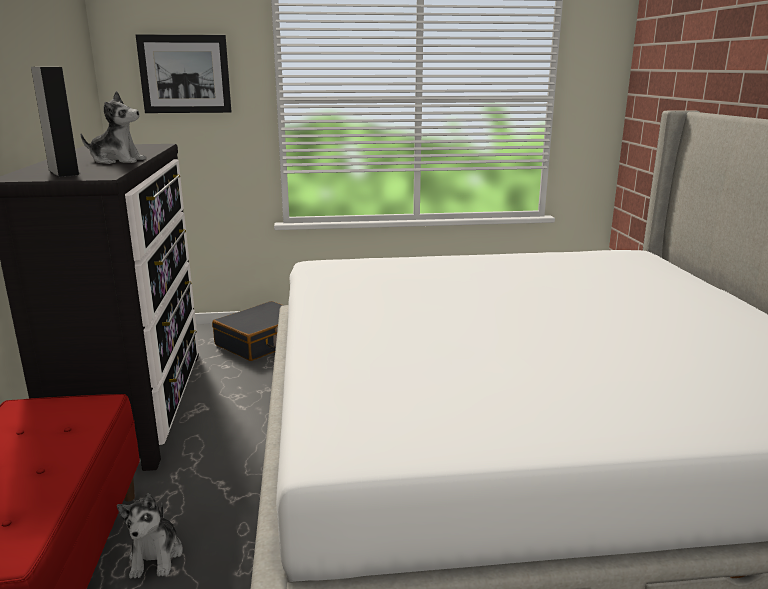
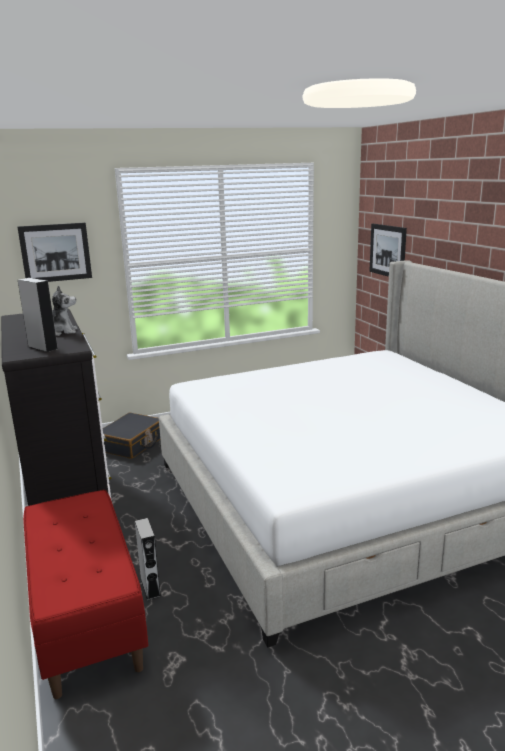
camera: 15 degrees left, 0 degrees up
plush toy [117,493,183,578] -> grey speaker [135,518,161,600]
none -> picture [369,224,407,277]

